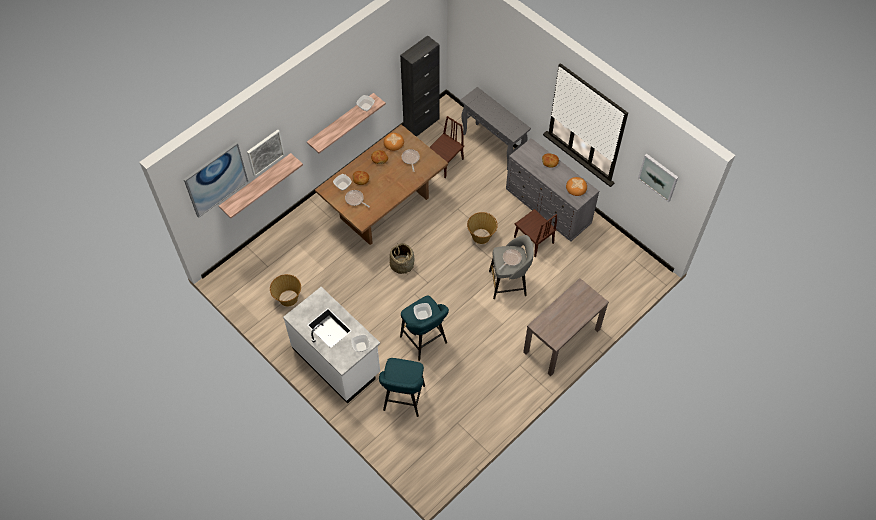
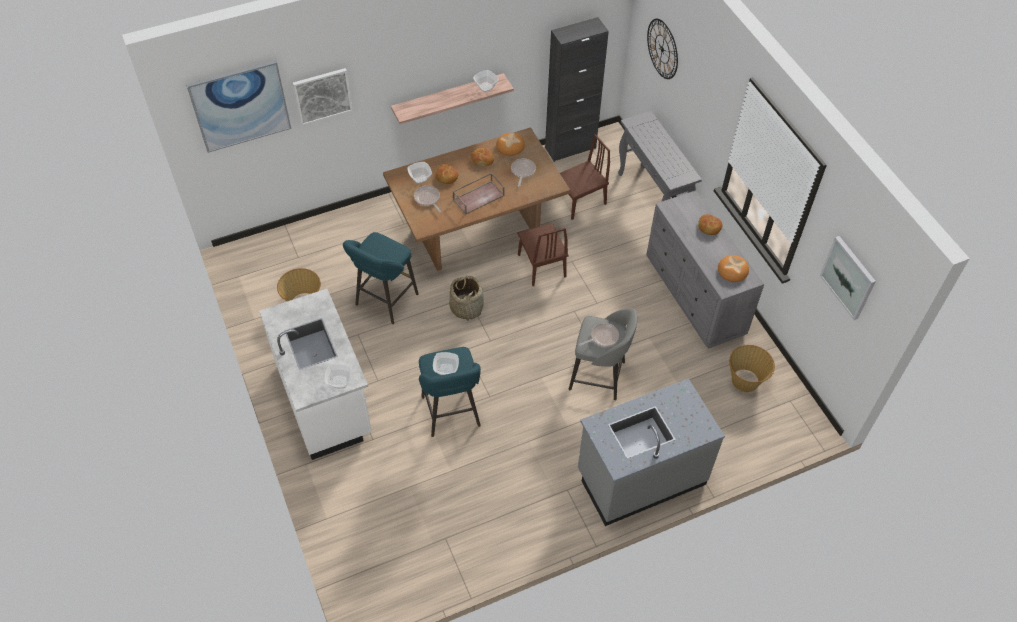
camera: 20 degrees right, 5 degrees down
shelf [219,153,303,218] -> none
turquoise stool [379,358,425,417] -> turquoise stool moved to [343,232,419,324]
basket [467,212,498,244] -> basket moved to [729,345,775,392]
brown chair [514,209,557,257] -> brown chair moved to [517,223,568,286]
brown console table [523,278,609,376] -> grey counter [578,378,725,526]
none -> brown tray [453,172,505,215]
none -> wall clock [647,19,678,79]

